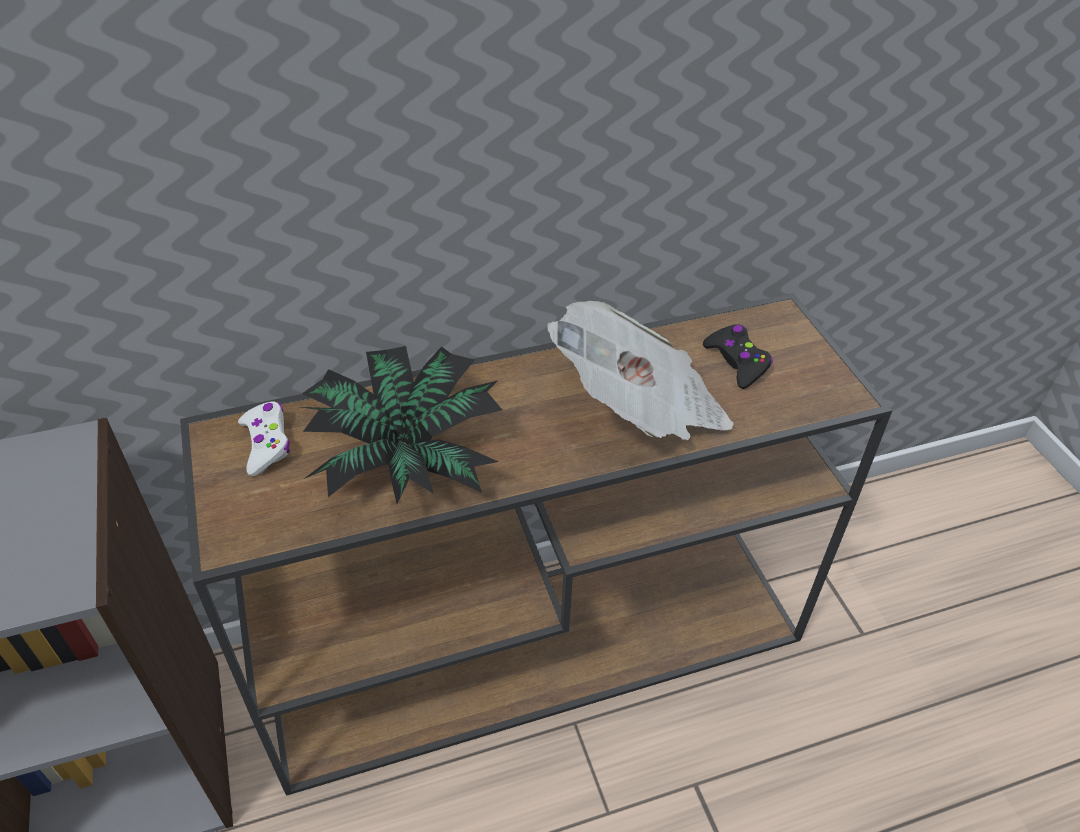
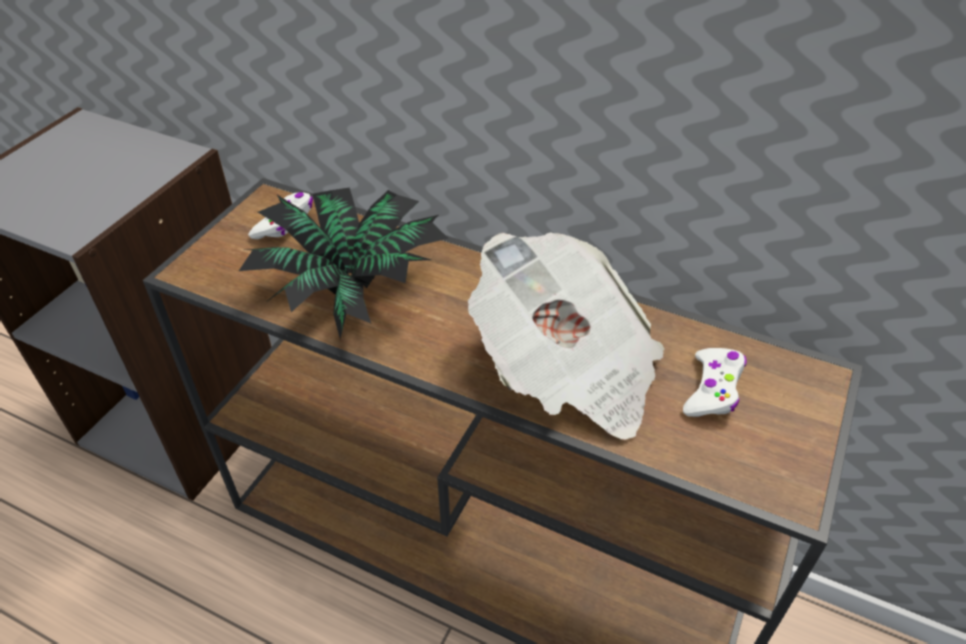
camera: 45 degrees right, 0 degrees up
black game controller [703,324,773,389] -> white game controller [683,348,746,417]

